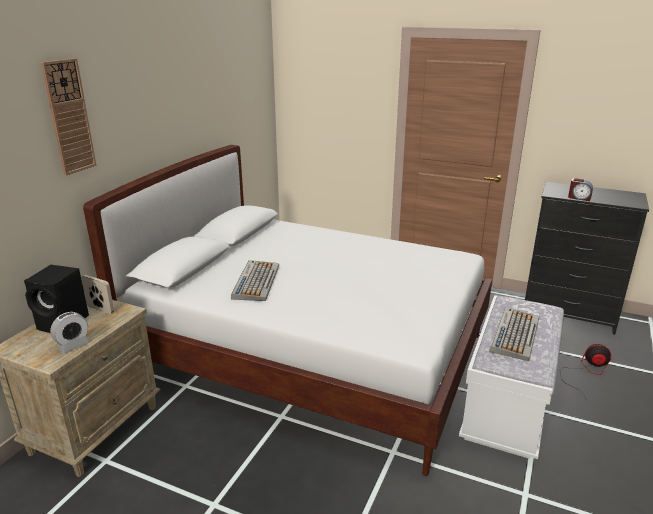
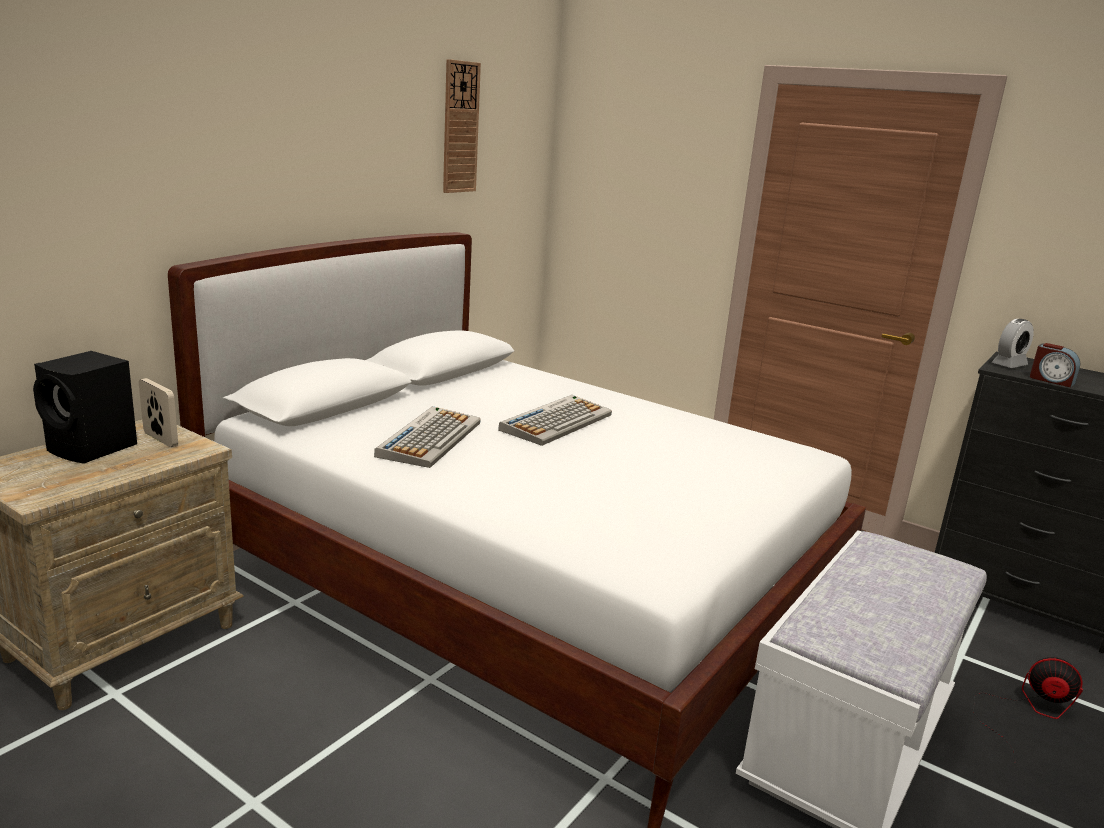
camera: 10 degrees right, 5 degrees down
wall clock [41,58,96,176] -> wall clock moved to [443,59,481,193]
alarm clock [50,312,90,354] -> alarm clock moved to [992,319,1034,368]
keyboard [489,307,540,361] -> keyboard moved to [498,395,612,446]

